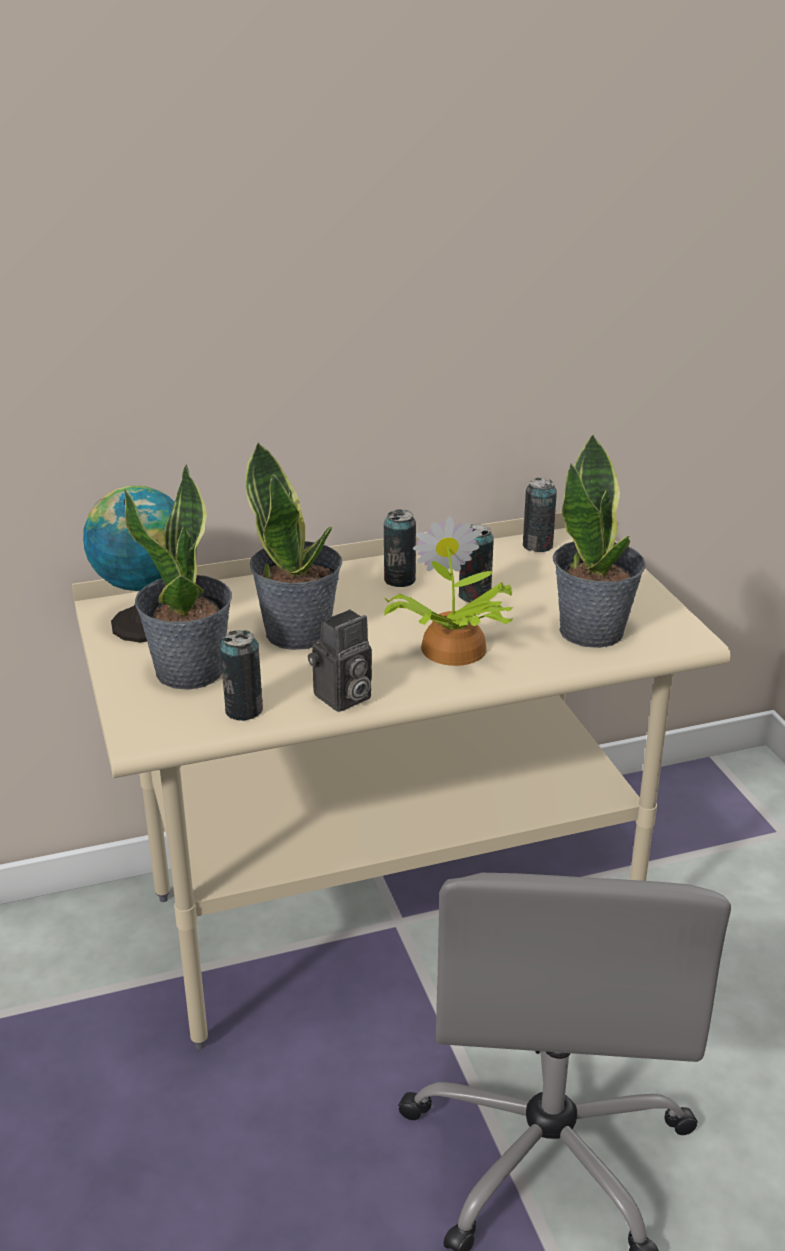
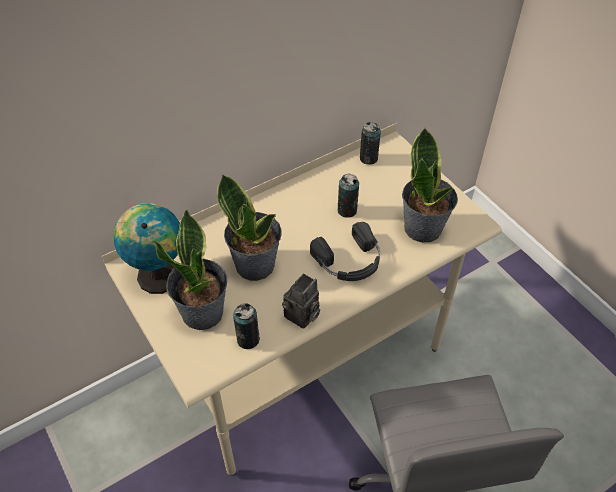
camera: 15 degrees left, 20 degrees up
can [384,509,416,587] -> none
potted plant [384,516,514,666] -> black headphones [310,222,380,281]

